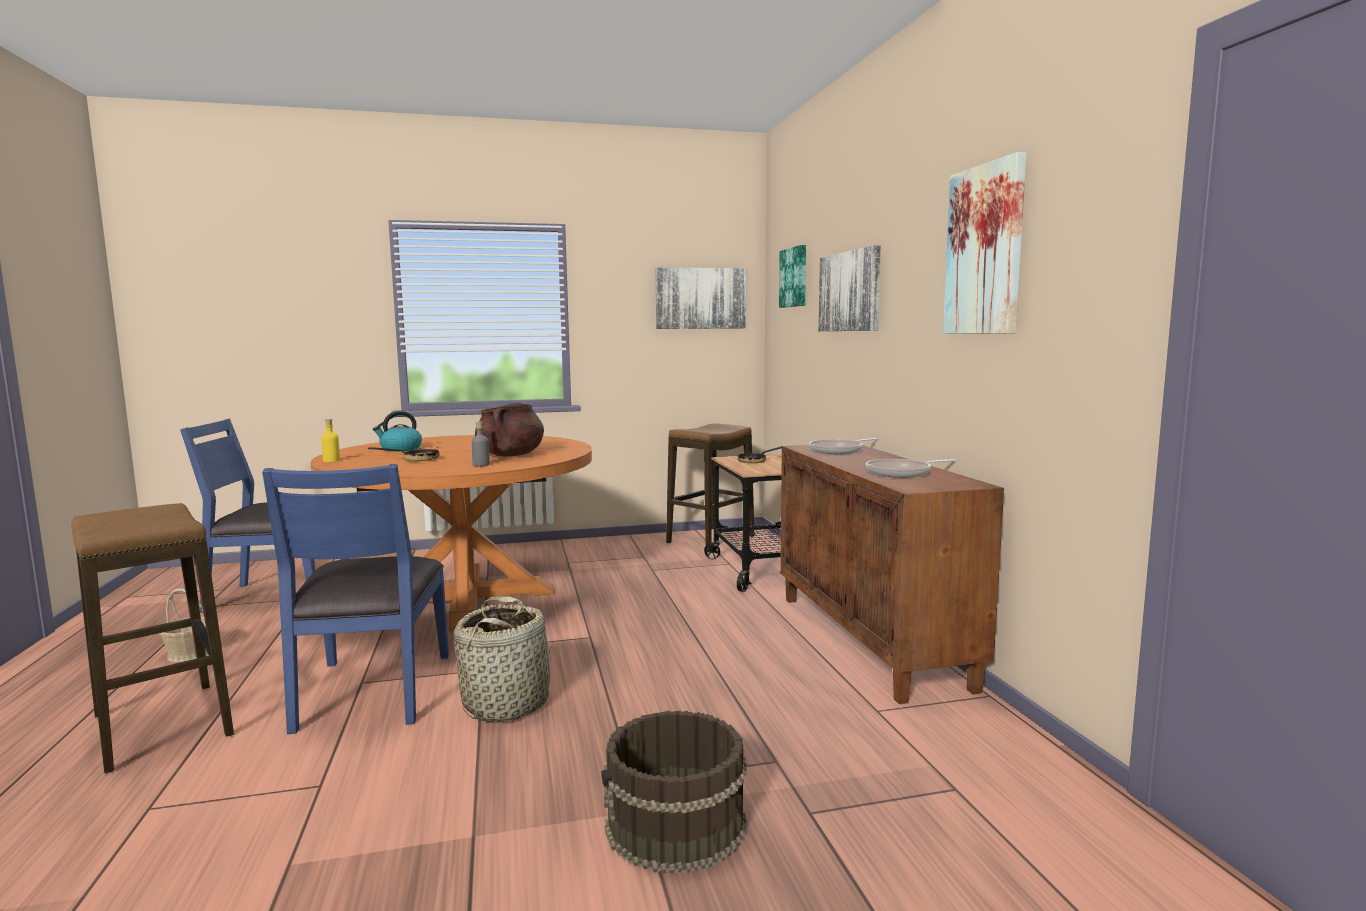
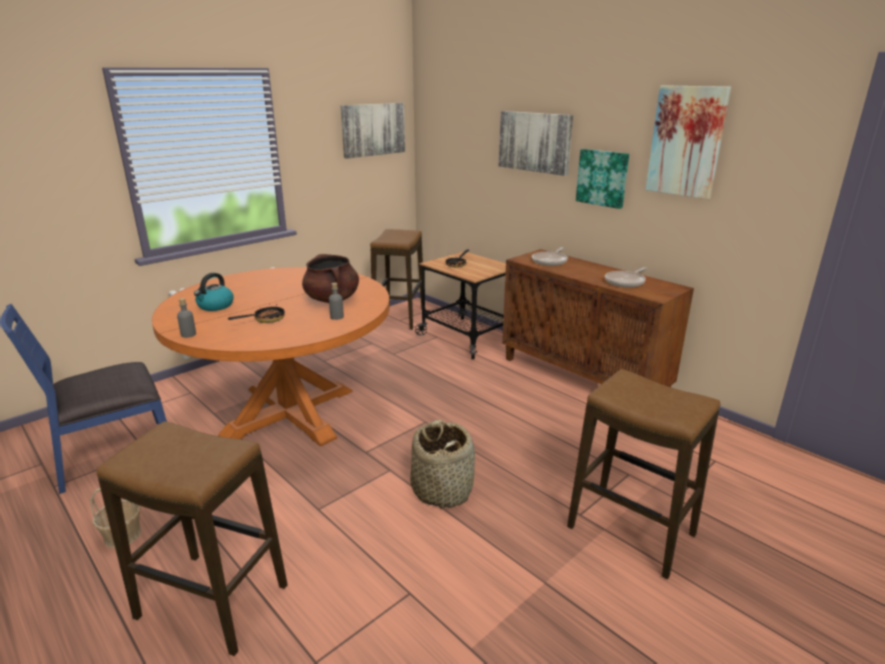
camera: 30 degrees left, 15 degrees up
blue chair [262,464,449,734] -> none
yellow bottle [321,419,340,462] -> grey bottle [177,298,196,338]
brown bucket [601,710,746,874] -> stool [567,369,720,579]
picture [779,245,806,308] -> picture moved to [576,149,629,209]

